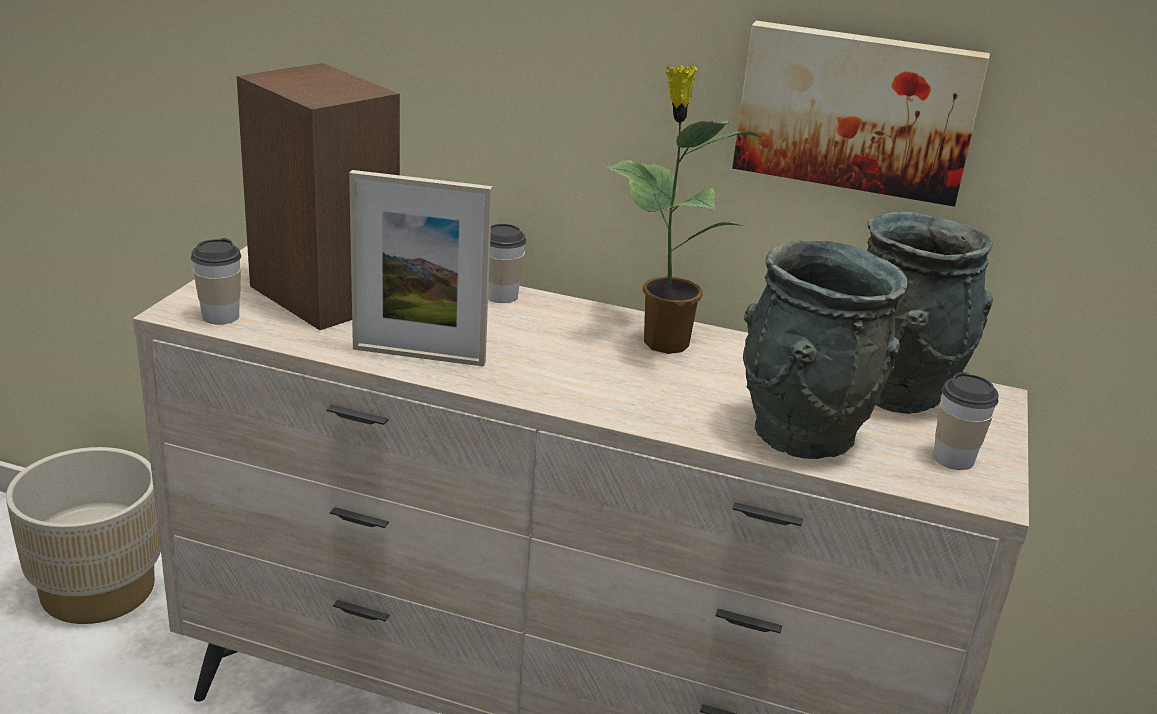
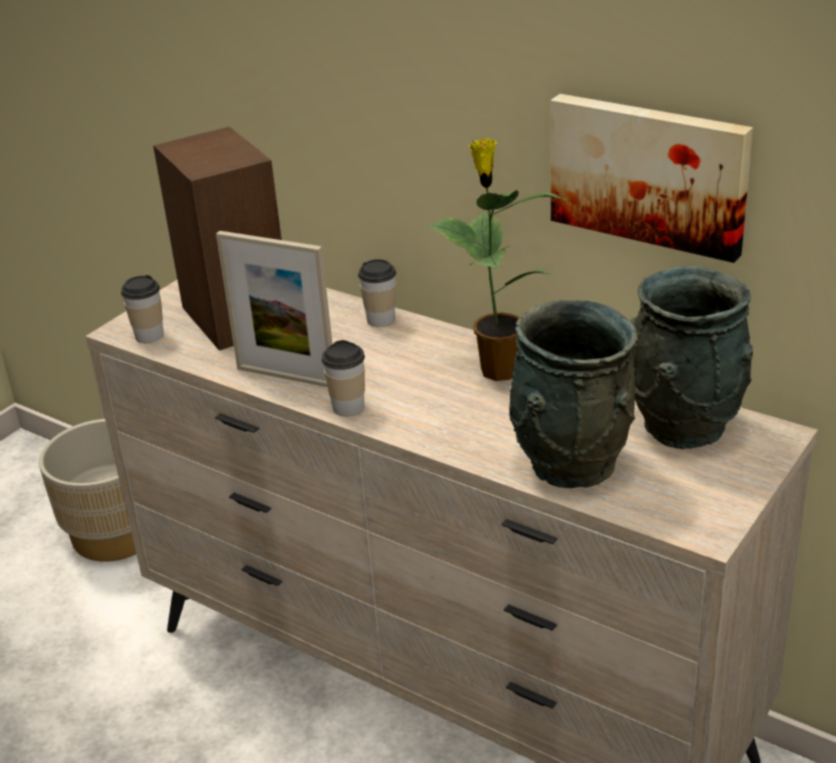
camera: 20 degrees right, 5 degrees up
cup [933,372,999,470] -> cup moved to [322,340,365,416]

